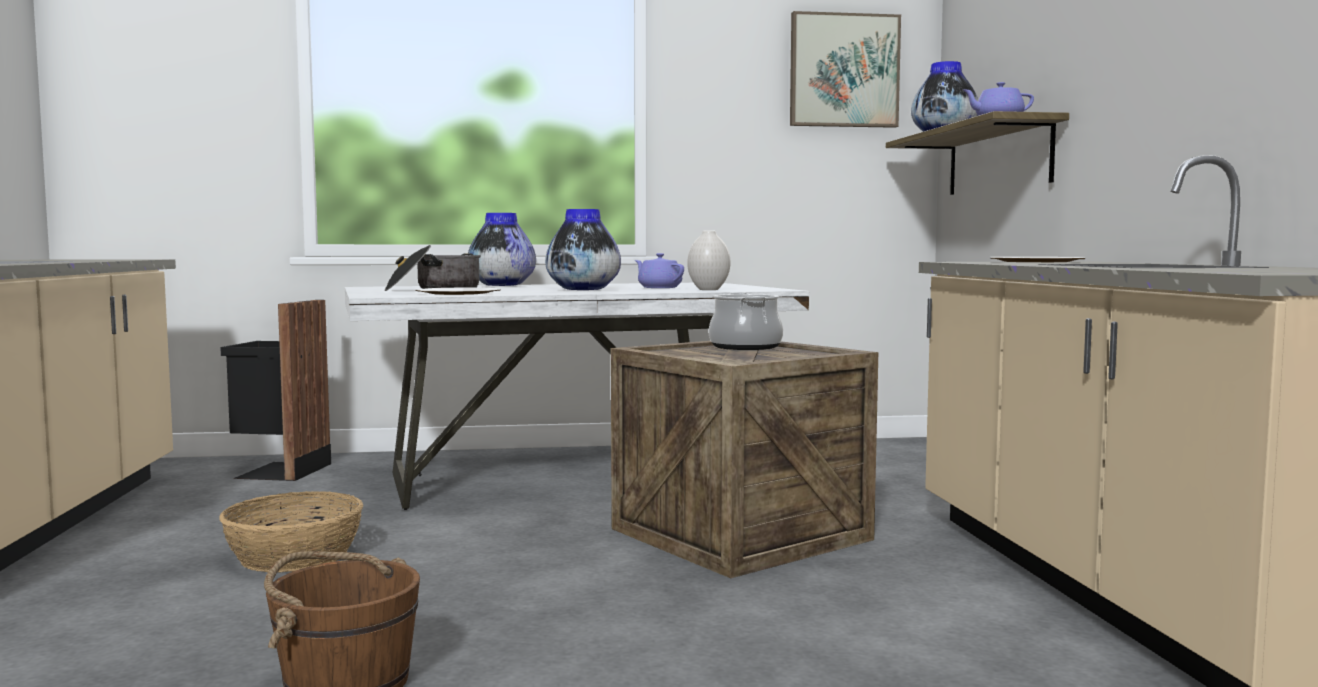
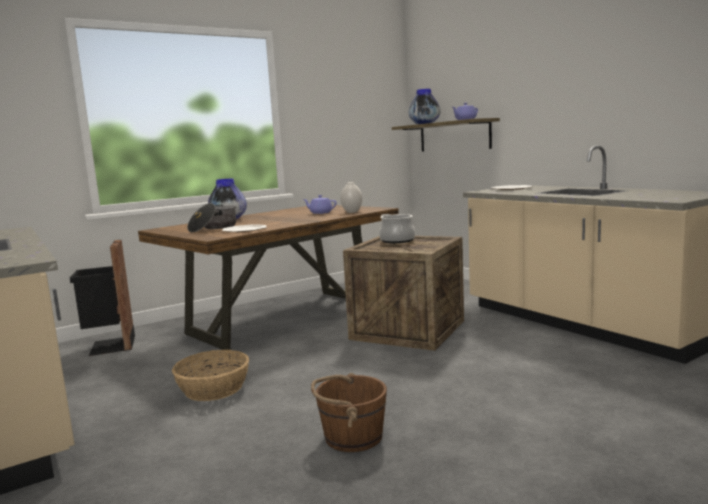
camera: 25 degrees left, 5 degrees up
white dining table [345,283,809,510] -> brown dining table [138,205,398,350]
vase [545,209,621,290] -> none
picture [790,11,901,128] -> none

